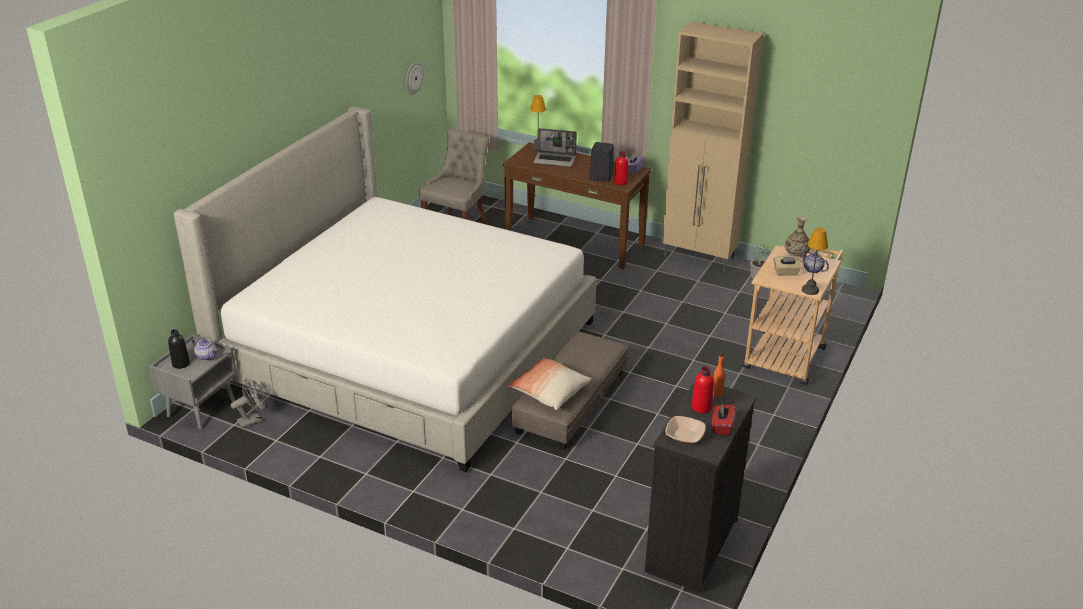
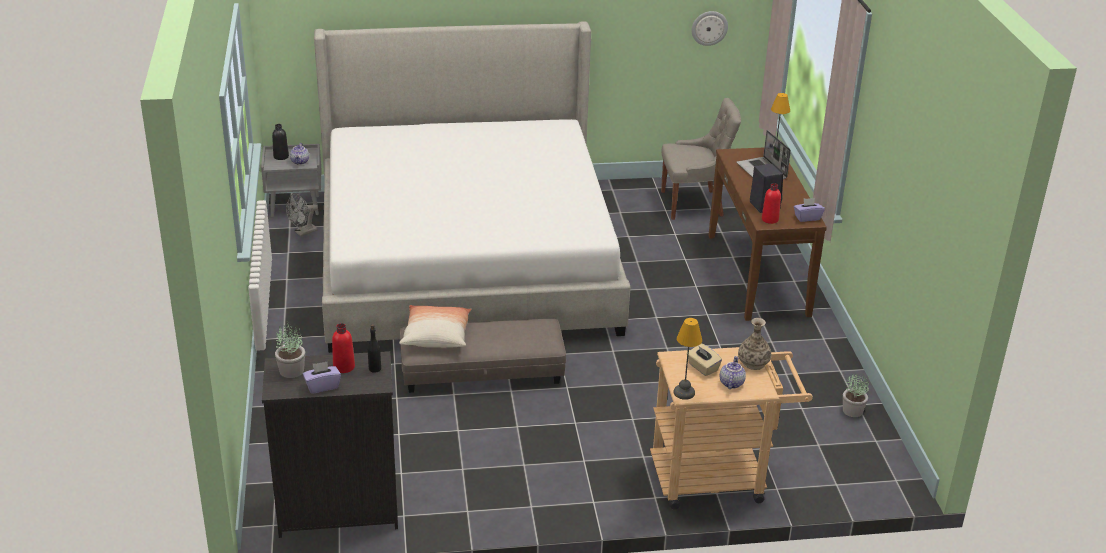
camera: 55 degrees right, 0 degrees up
grey fan [231,378,266,428] -> grey fan turned 120 degrees clockwise [286,193,318,237]
beige cabinet [662,22,764,271] -> none
bowl [665,416,706,443] -> potted plant [275,321,305,378]
red tissue box [712,402,735,436] -> purple tissue box [303,361,341,394]
orange bottle [713,352,725,397] -> black bottle [368,324,381,373]

